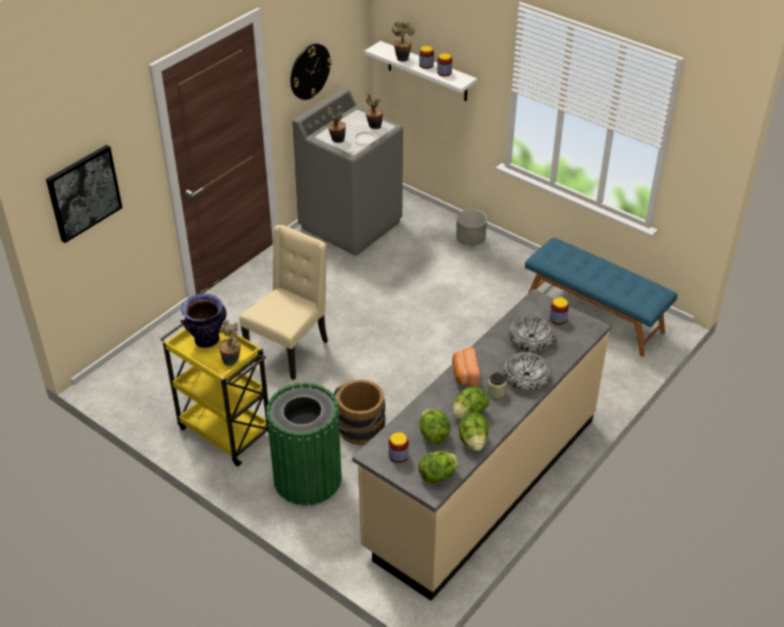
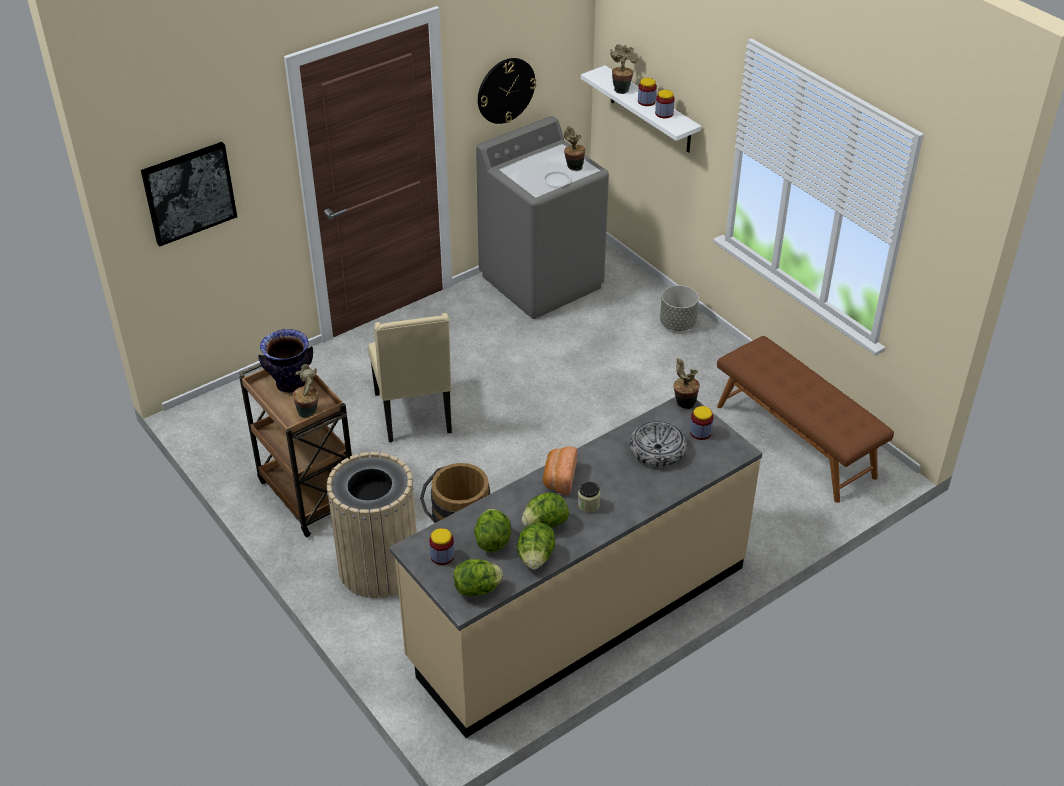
camera: 15 degrees right, 0 degrees up
yellow cart [160,323,269,467] -> brown cart [239,364,352,537]
beige chair [239,225,328,380] -> beige chair turned 120 degrees clockwise [368,313,452,442]
green trash can [266,383,342,505] -> beige trash can [327,452,417,598]
potted plant [327,107,346,143] -> potted plant moved to [673,358,700,409]
bowl [503,352,551,391] -> none
blue bench [525,237,678,357] -> brown bench [717,336,894,503]

